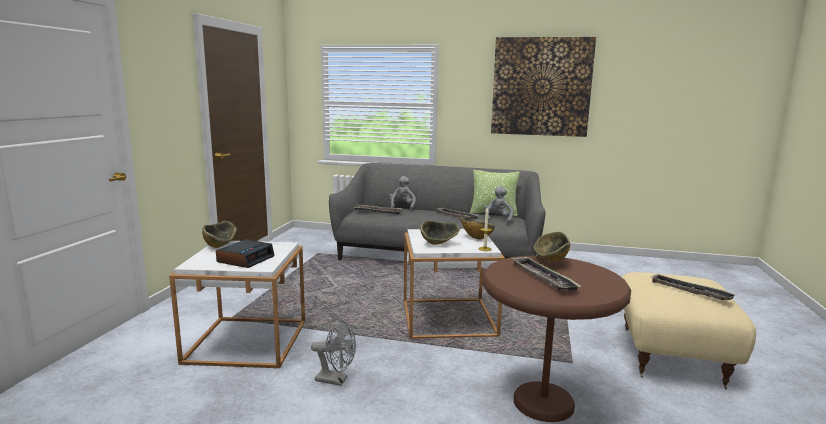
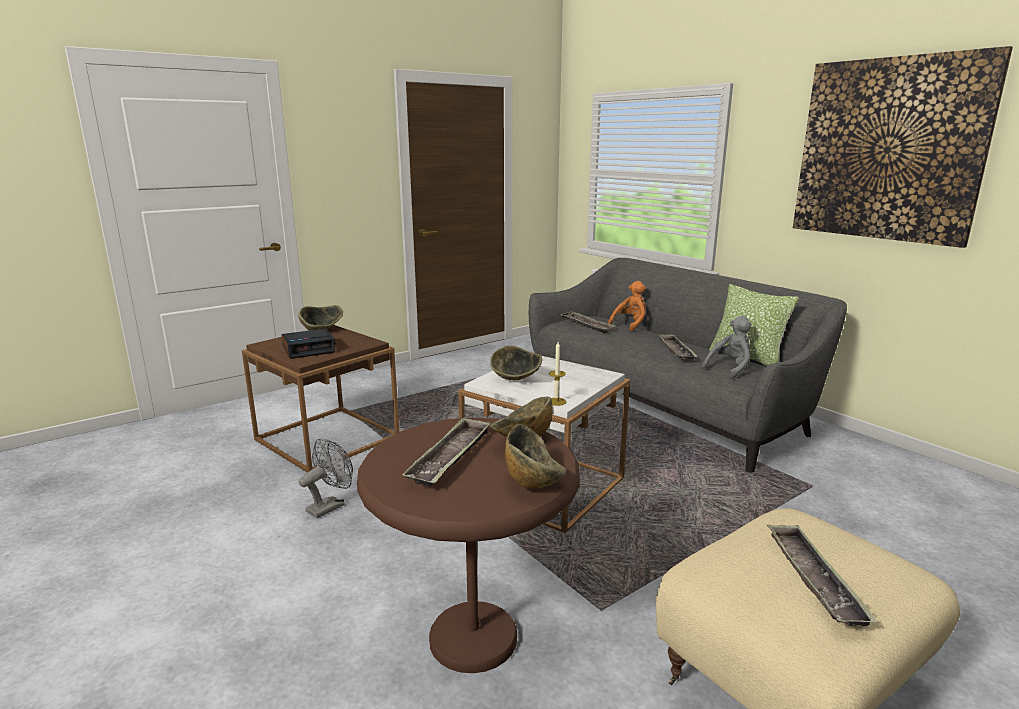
camera: 40 degrees right, 5 degrees up
white side table [169,241,305,368] -> brown side table [242,325,399,473]
grey fan [311,321,356,386] -> grey fan turned 105 degrees counterclockwise [299,439,353,518]
grey plush toy [389,176,416,211] -> orange plush toy [608,281,646,332]
bowl [460,217,495,240] -> bowl moved to [505,424,566,489]

